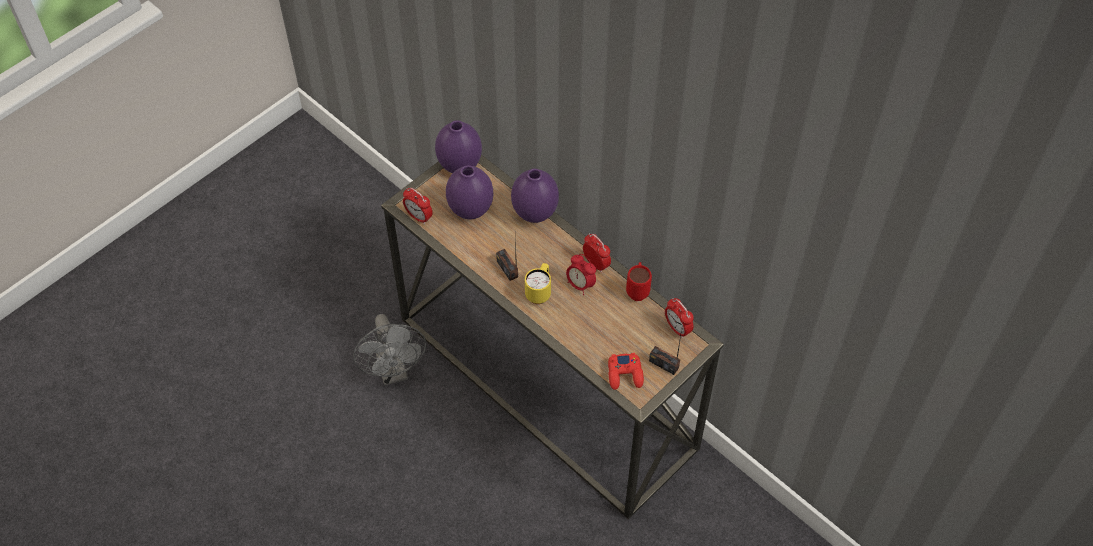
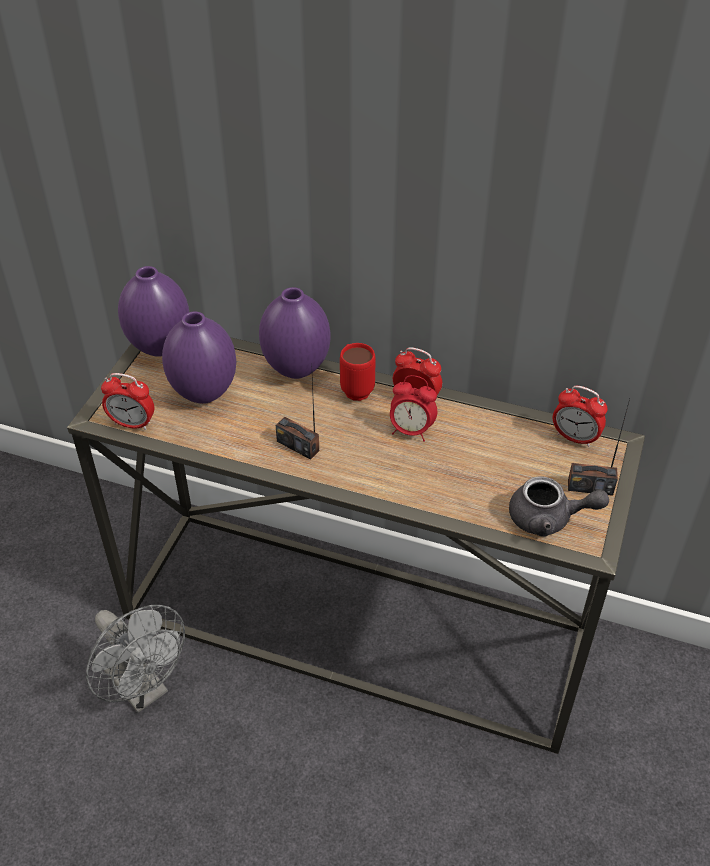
camera: 25 degrees left, 10 degrees down
yellow mug [525,263,551,304] -> none
red game controller [608,353,644,390] -> grey teapot [509,476,609,537]
red mug [626,262,652,301] -> red mug moved to [340,343,375,401]

